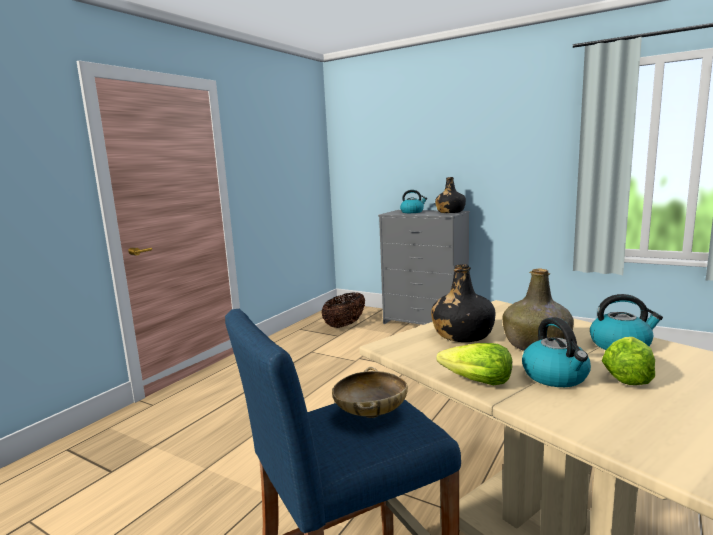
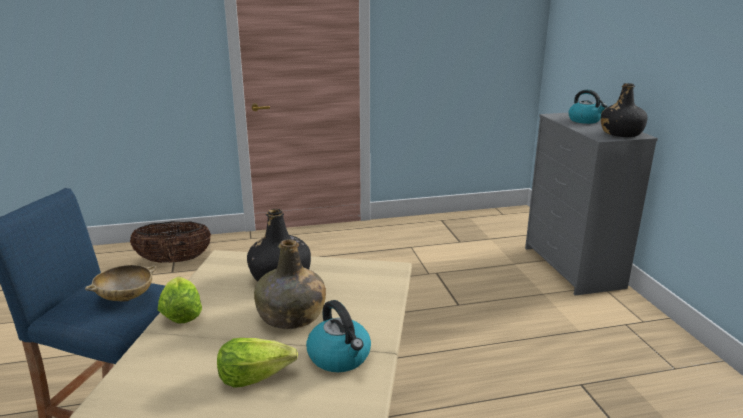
camera: 45 degrees right, 10 degrees up
basket [322,292,365,328] -> basket moved to [130,221,211,263]
kettle [522,317,591,387] -> none

